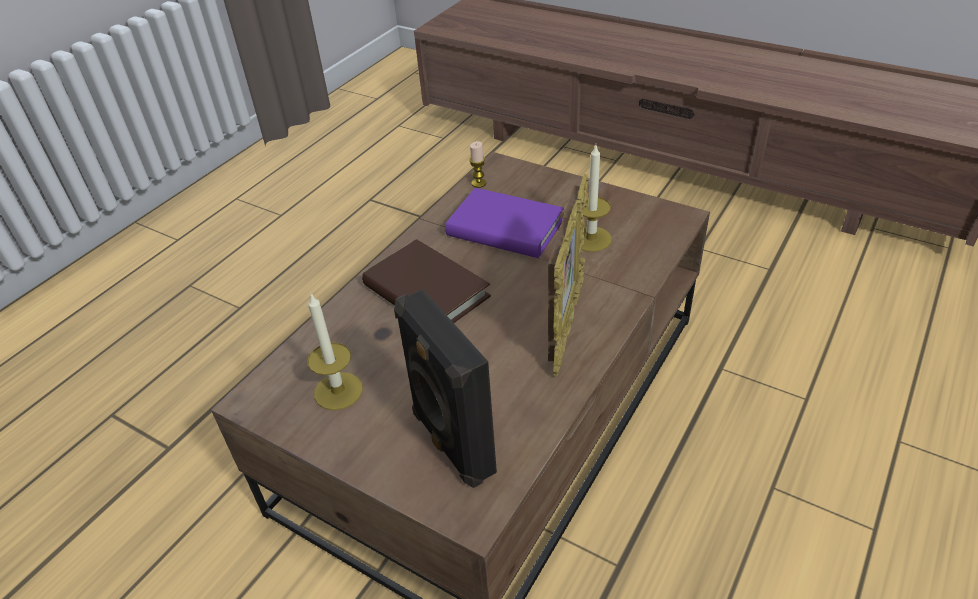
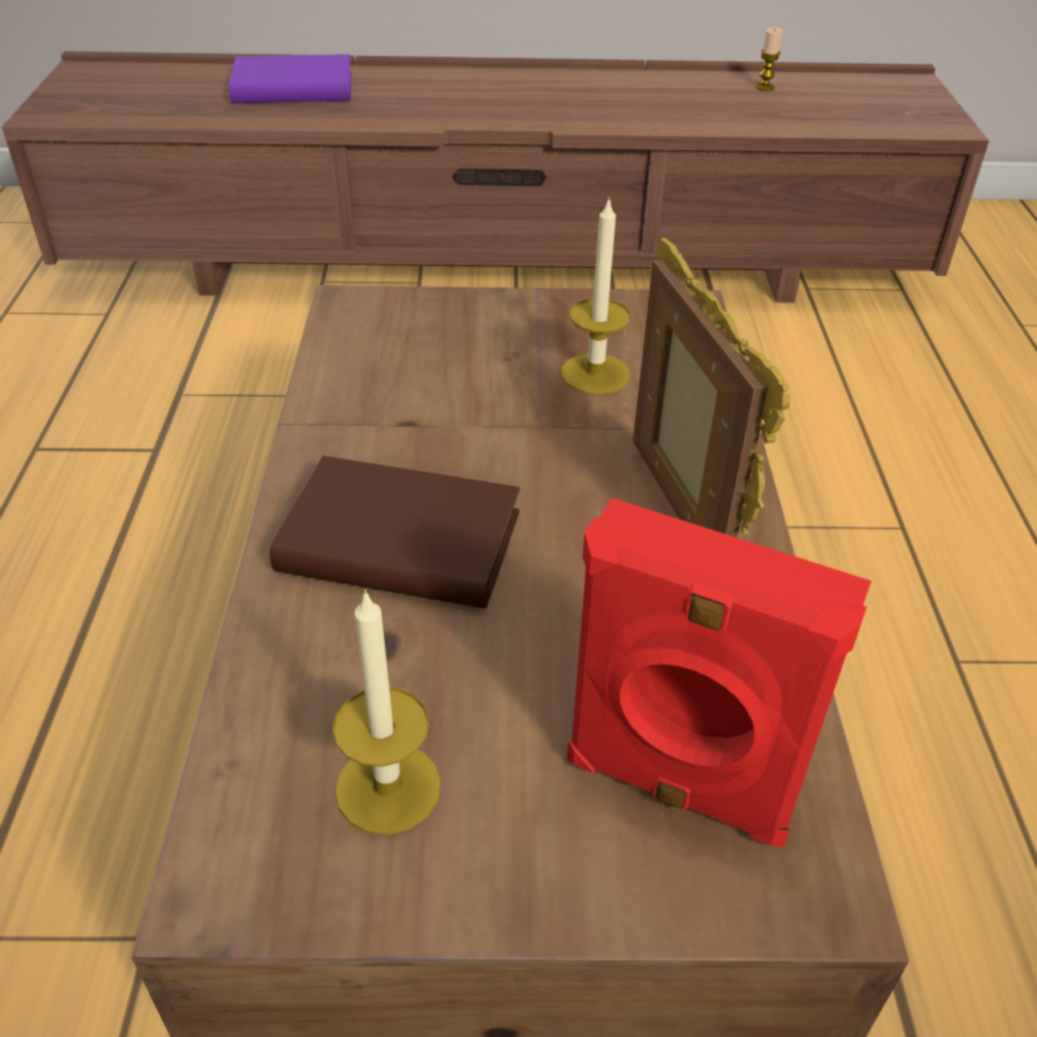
camera: 35 degrees left, 0 degrees up
black speaker [394,289,497,488] -> red speaker [567,498,871,847]
purple book [445,188,564,258] -> purple book moved to [229,54,351,103]
candle [469,141,486,188] -> candle moved to [755,27,782,91]

